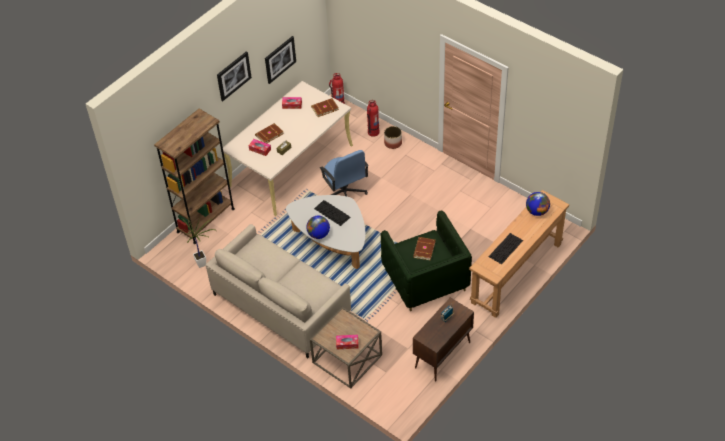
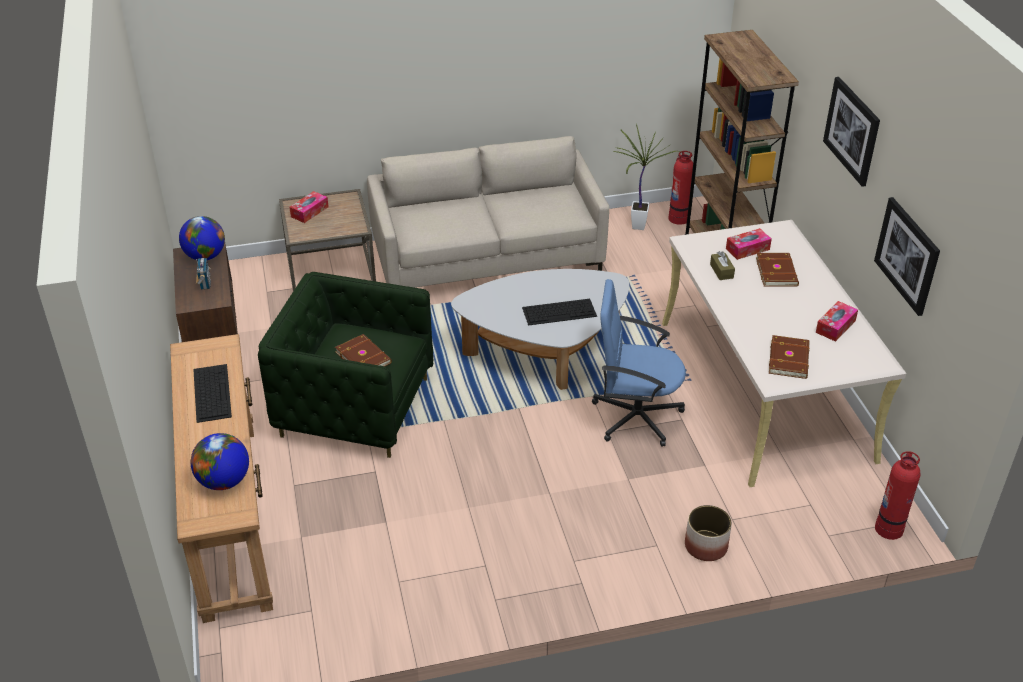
camera: 125 degrees right, 10 degrees down
globe [306,216,330,239] -> globe moved to [179,216,225,260]
fire extinguisher [367,100,379,137] -> fire extinguisher moved to [668,151,693,225]

